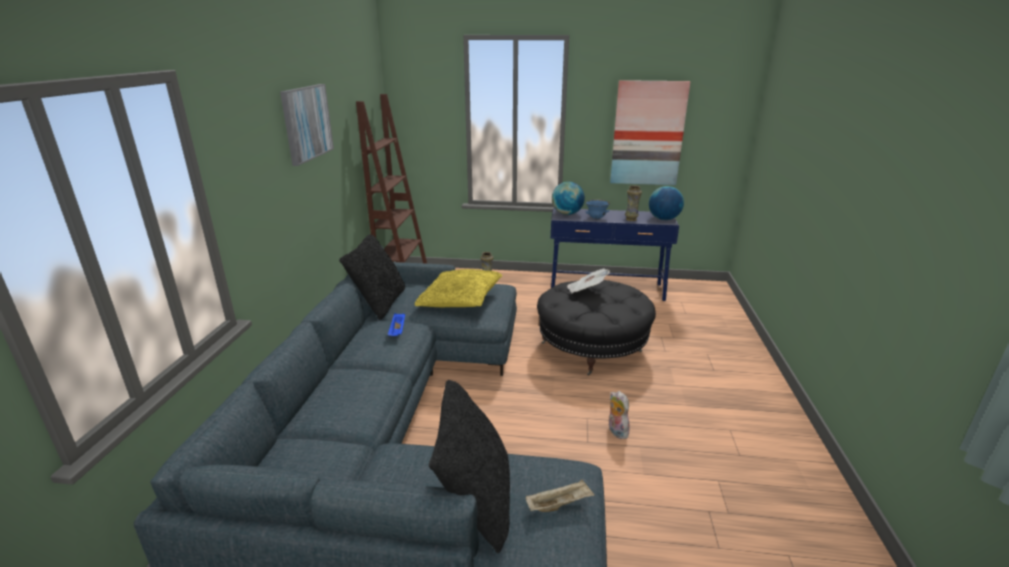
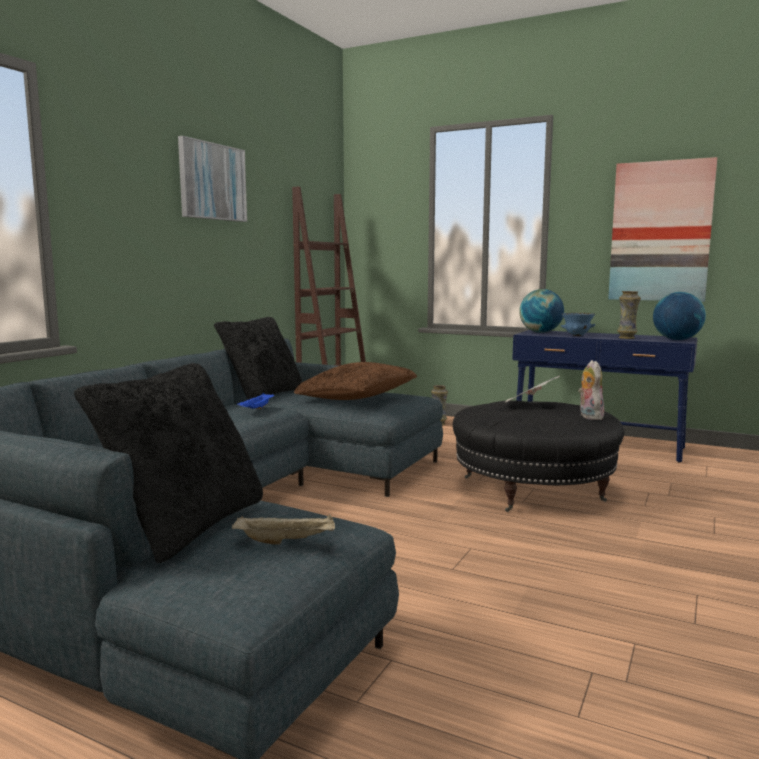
camera: 20 degrees right, 15 degrees down
yellow pillow [415,269,502,307] -> brown pillow [294,362,417,400]
plush toy [609,391,630,439] -> plush toy moved to [578,360,604,420]

